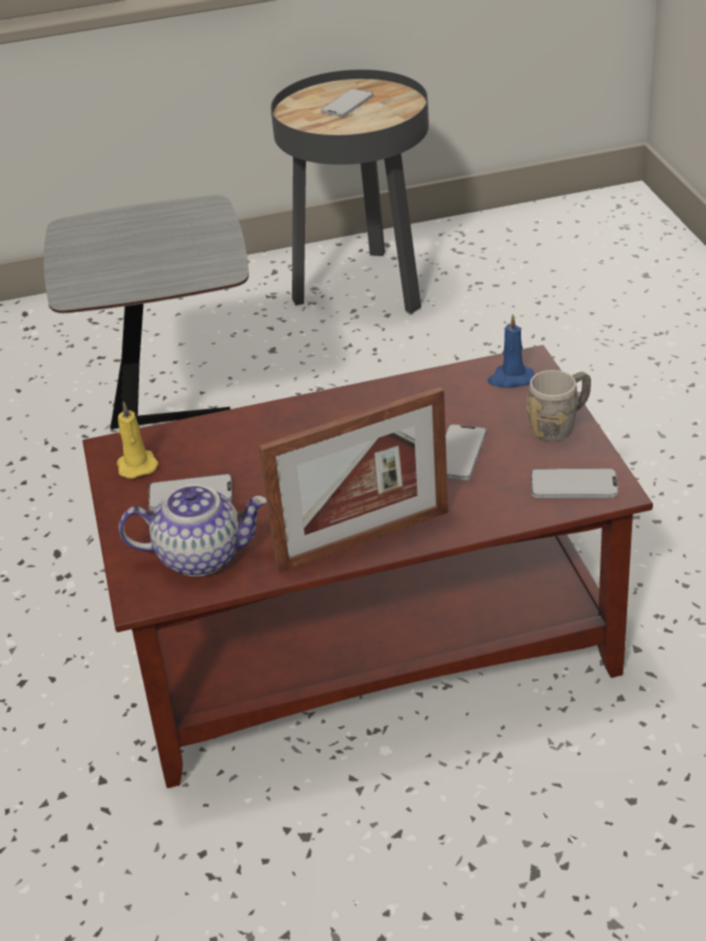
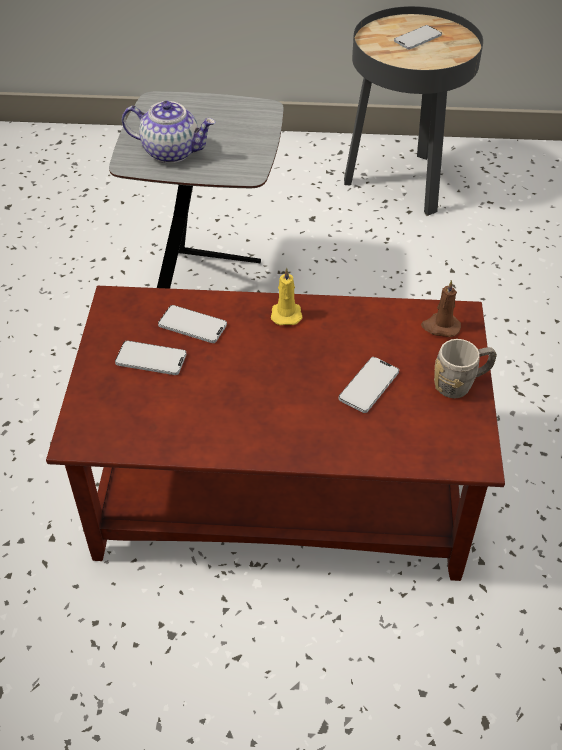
camera: 15 degrees right, 10 degrees up
yellow candle [117,401,159,479] -> yellow candle moved to [271,268,303,325]
teapot [119,484,267,577] -> teapot moved to [122,101,215,163]
picture frame [259,386,448,573] -> none
blue candle [488,314,534,388] -> brown candle [421,280,461,337]
phone [531,468,618,498] -> phone moved to [158,305,227,343]

